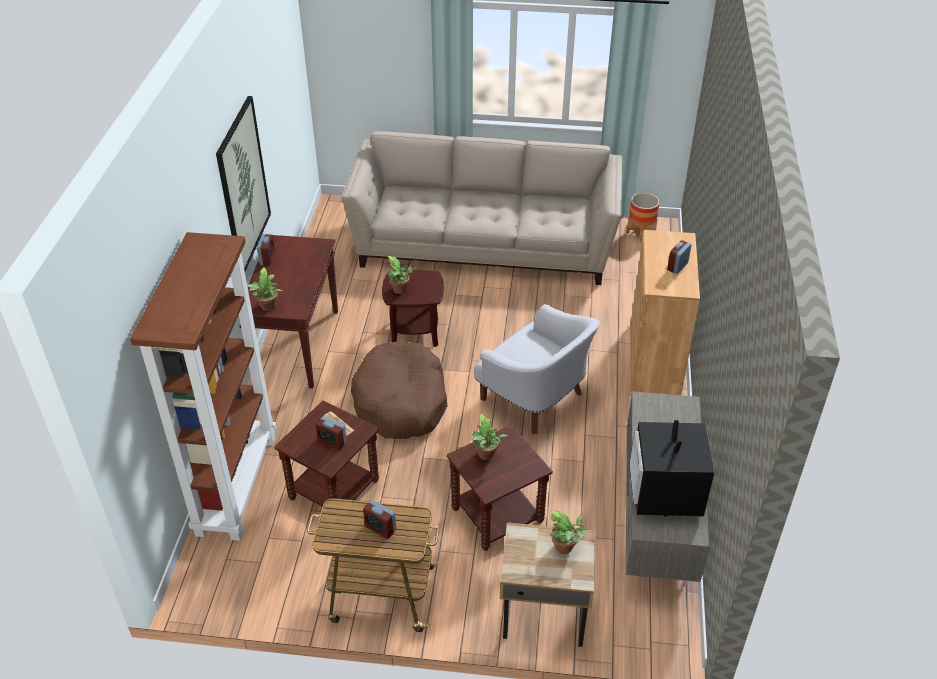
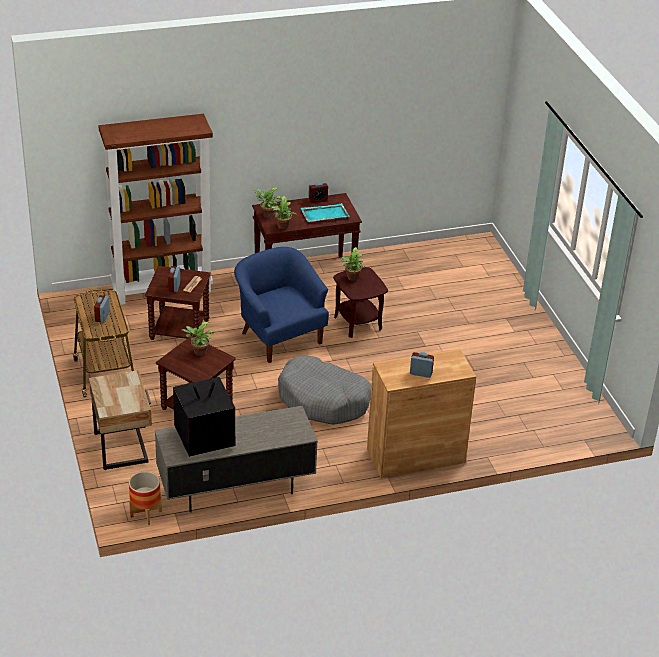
camera: 65 degrees right, 5 degrees down
picture [216,96,271,271] -> none
beige sofa [342,131,622,285] -> none
brown dog bed [351,341,447,439] -> blue armchair [234,247,329,363]
white armchair [475,304,600,434] -> grey dog bed [278,356,371,425]
potted plant [550,511,587,554] -> potted plant moved to [270,196,296,229]
planter [627,193,659,242] -> planter moved to [129,472,162,525]
none -> turquoise tray [301,203,350,222]

